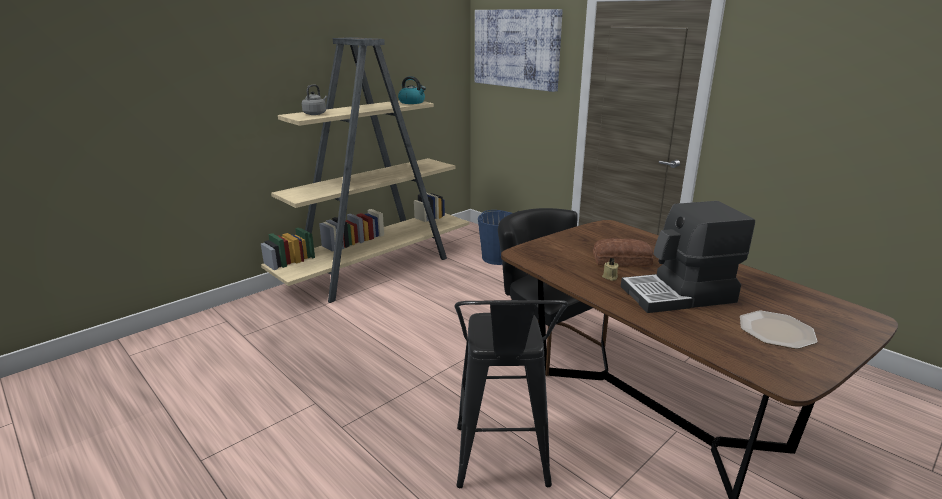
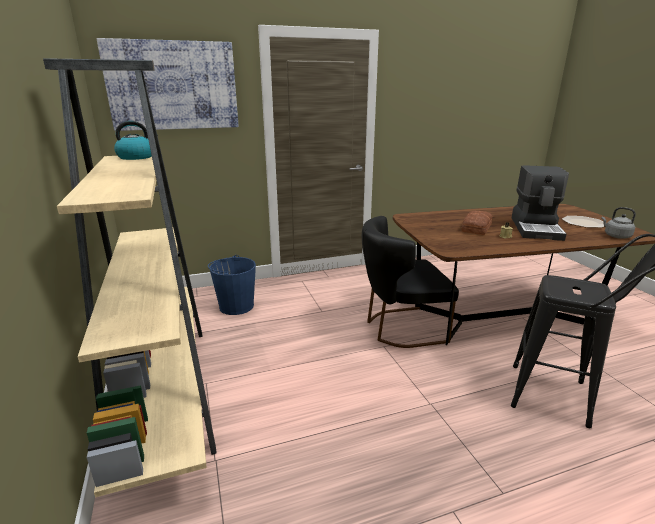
camera: 65 degrees left, 0 degrees up
grey kettle [302,85,327,115] -> grey kettle moved to [601,207,636,239]

